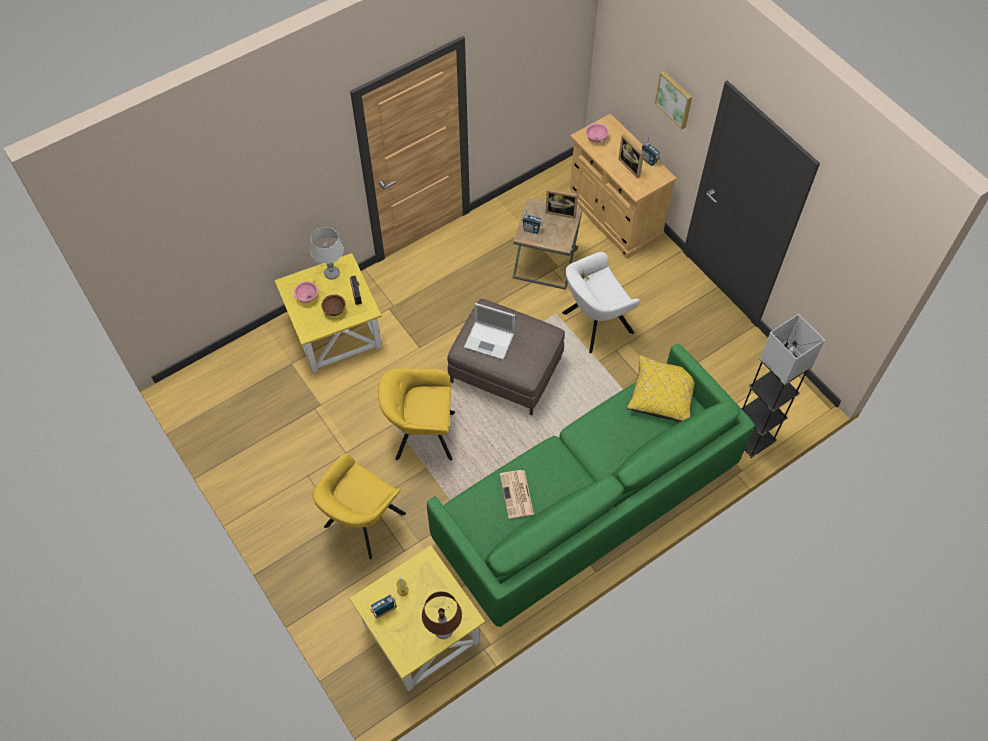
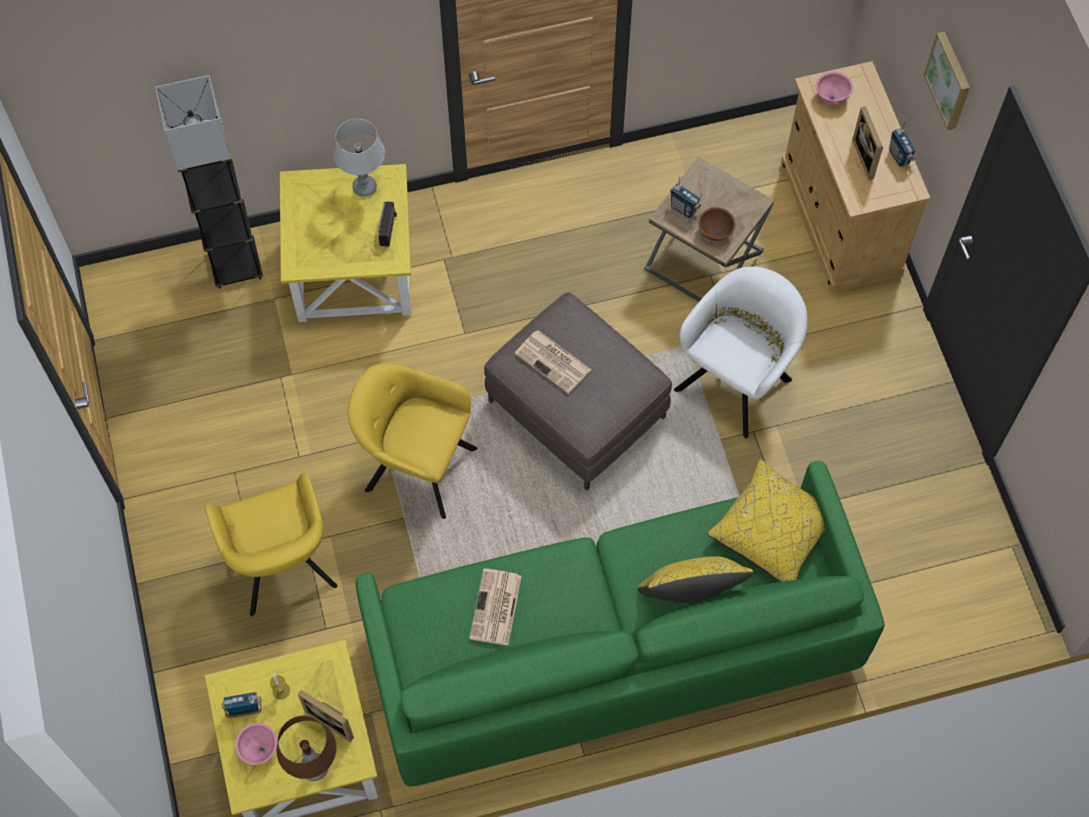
camera: 20 degrees right, 5 degrees up
pink bowl [294,281,319,303] -> pink bowl moved to [234,723,277,765]
yellow armchair [313,453,406,559] -> yellow armchair turned 75 degrees counterclockwise [205,472,338,616]
brown bowl [321,295,346,316] -> brown bowl moved to [699,207,735,241]
laptop [464,303,515,360] -> newspaper [514,330,591,394]
picture frame [545,188,578,218] -> picture frame moved to [298,690,354,742]
white armchair [562,252,640,353] -> white armchair turned 135 degrees clockwise [674,266,807,438]
grey floor lamp [741,314,825,458] -> grey floor lamp moved to [155,75,263,288]
none -> yellow pillow [638,556,753,603]

